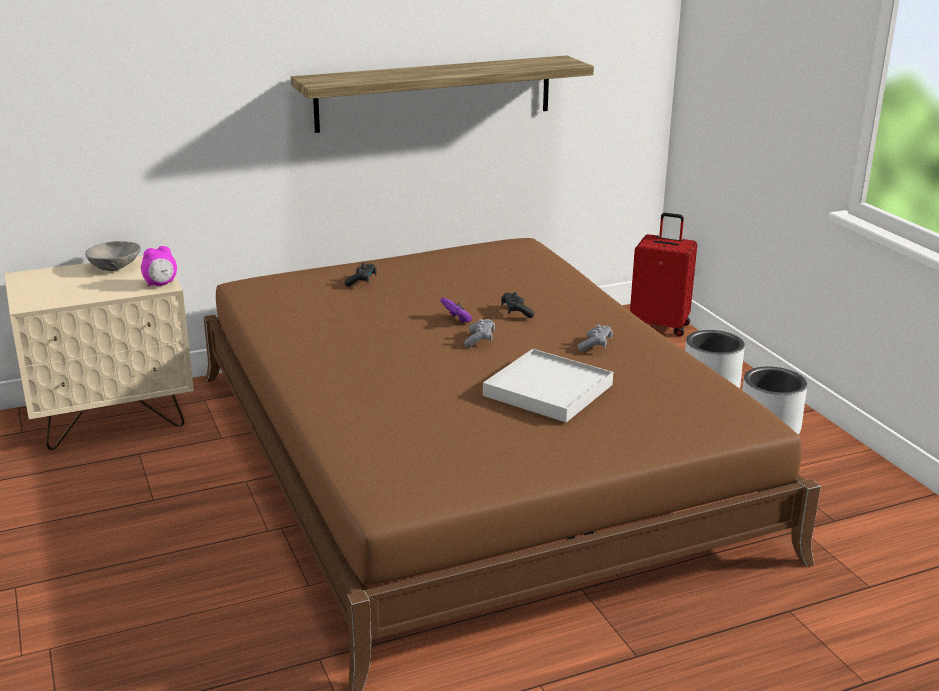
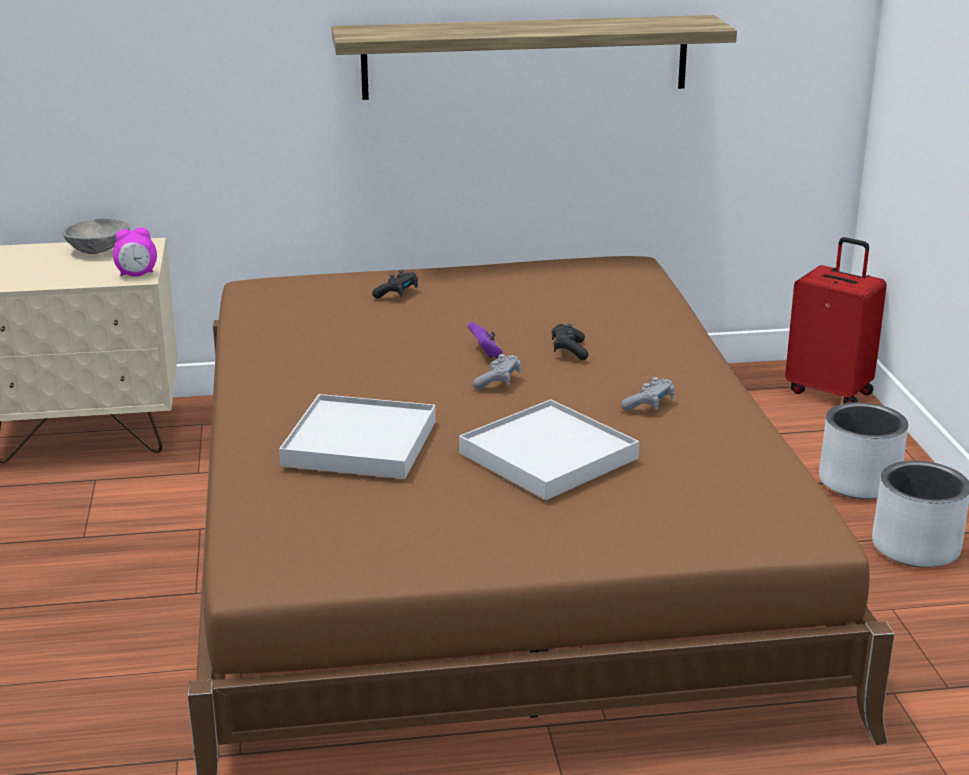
camera: 15 degrees right, 0 degrees up
none -> white tray [279,394,436,479]

